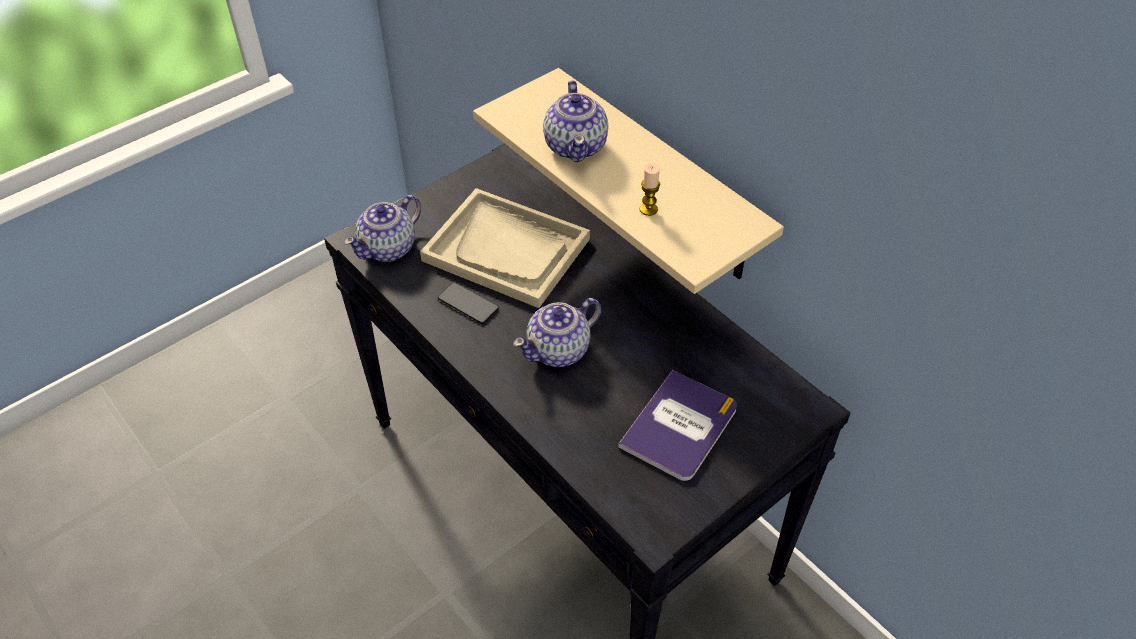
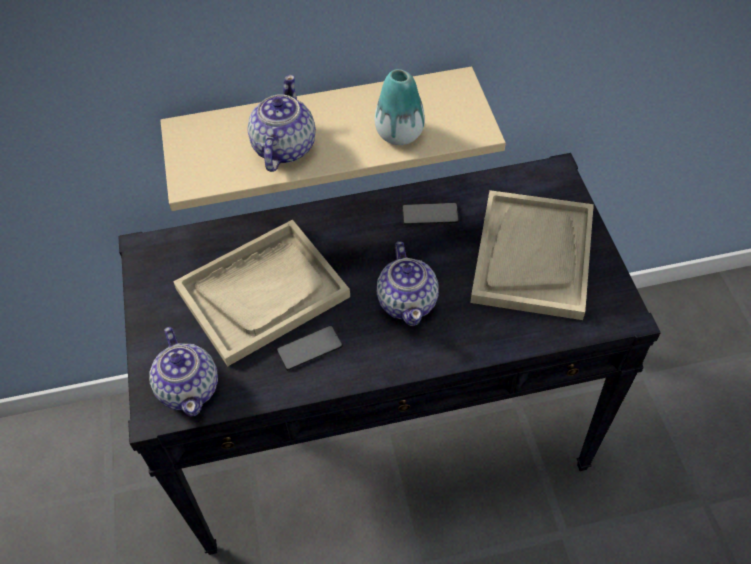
camera: 60 degrees left, 5 degrees up
teapot [543,80,608,162] -> teapot turned 105 degrees counterclockwise [247,75,316,172]
book [618,370,737,481] -> beige tray [470,190,594,320]
candle [640,163,660,216] -> vase [375,69,425,145]
none -> phone [402,203,459,225]

